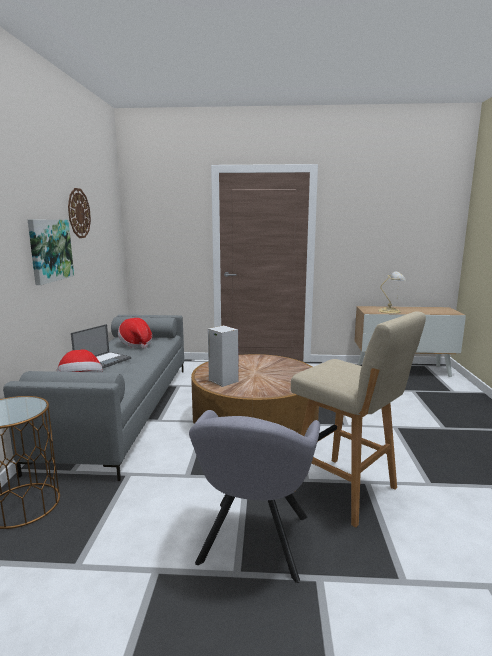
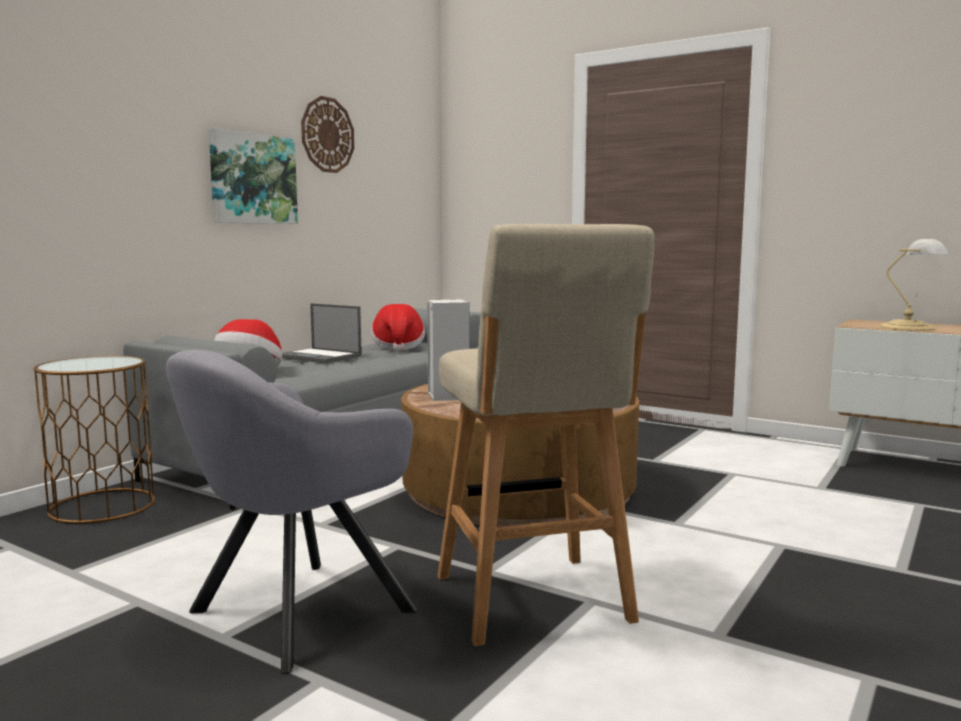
camera: 30 degrees right, 5 degrees down
laptop [71,324,131,369] -> laptop turned 60 degrees clockwise [282,303,362,363]

